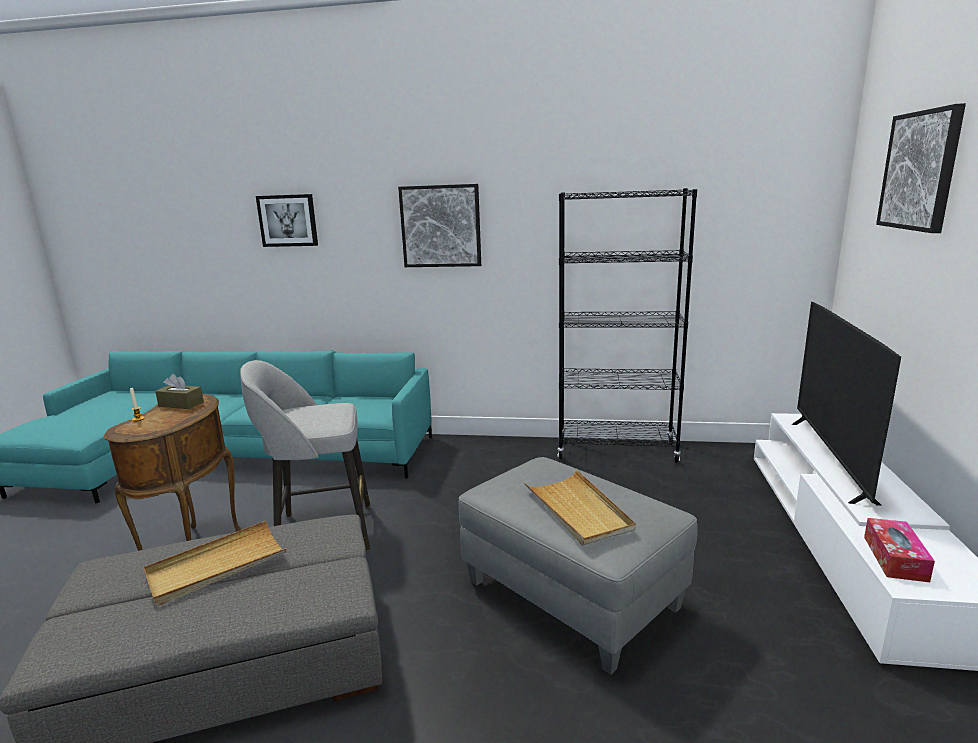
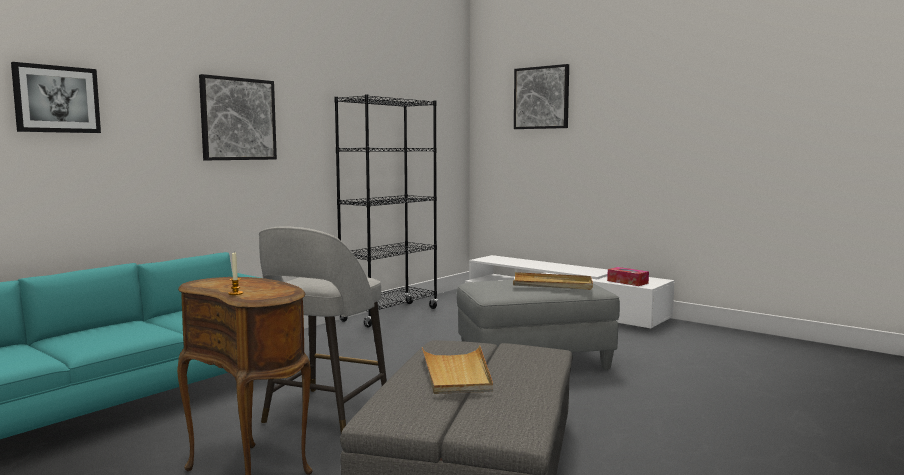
camera: 60 degrees left, 10 degrees down
brown tissue box [155,374,204,409] -> none
television [792,302,901,506] -> none

